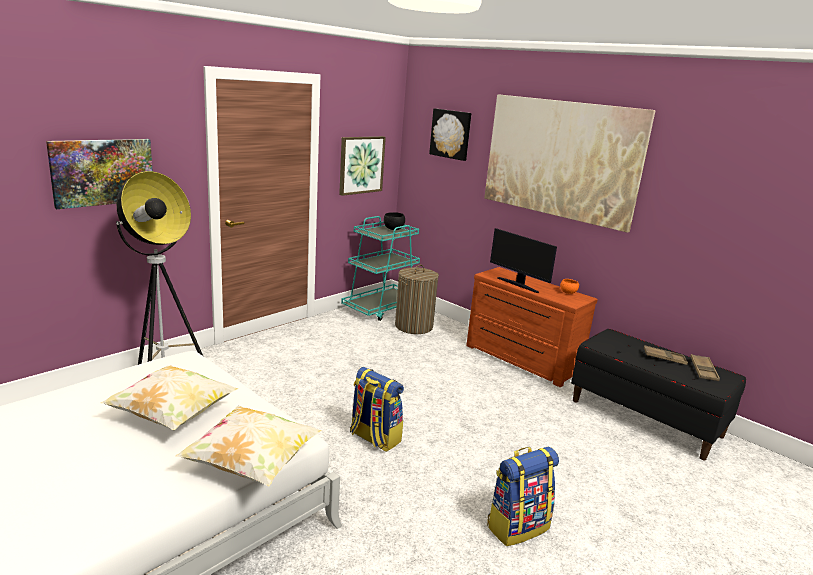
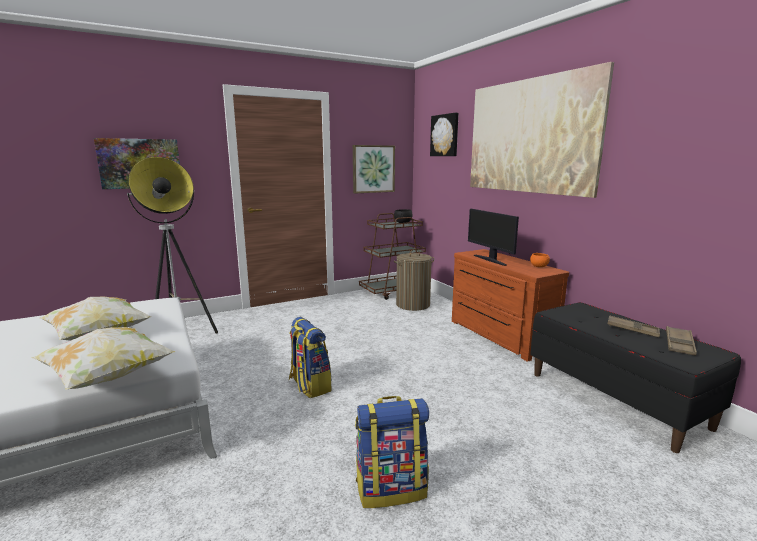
camera: 20 degrees right, 5 degrees down
turquoise cart [341,216,420,321] -> brown cart [359,213,426,300]

